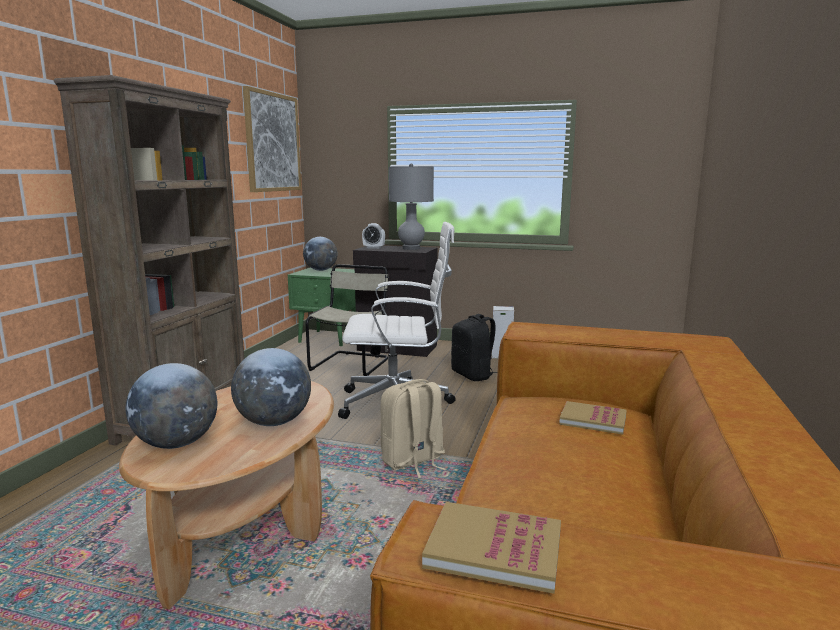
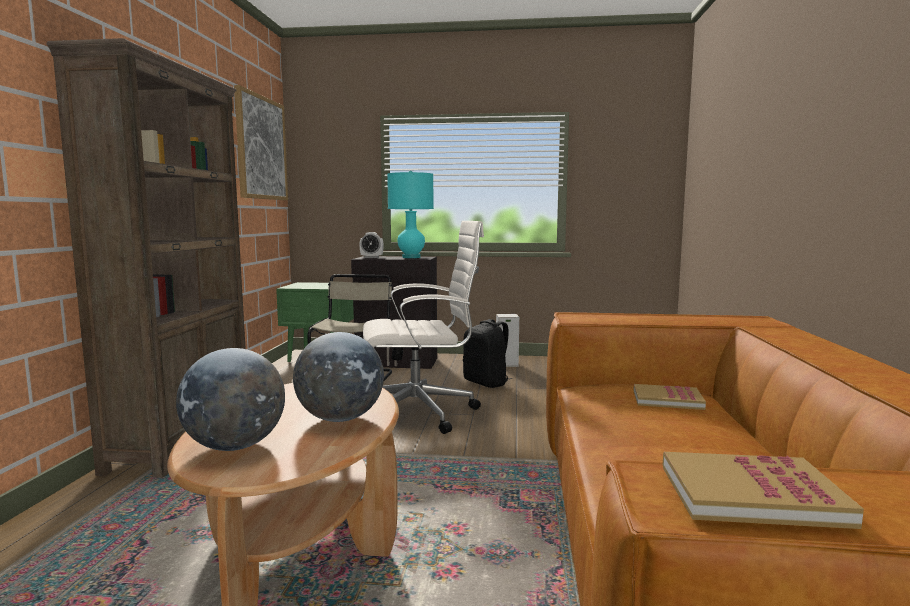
camera: 10 degrees left, 5 degrees down
globe [303,237,338,271] -> none
beige backpack [380,379,446,478] -> none
grey table lamp [389,163,434,250] -> turquoise table lamp [387,171,434,258]

